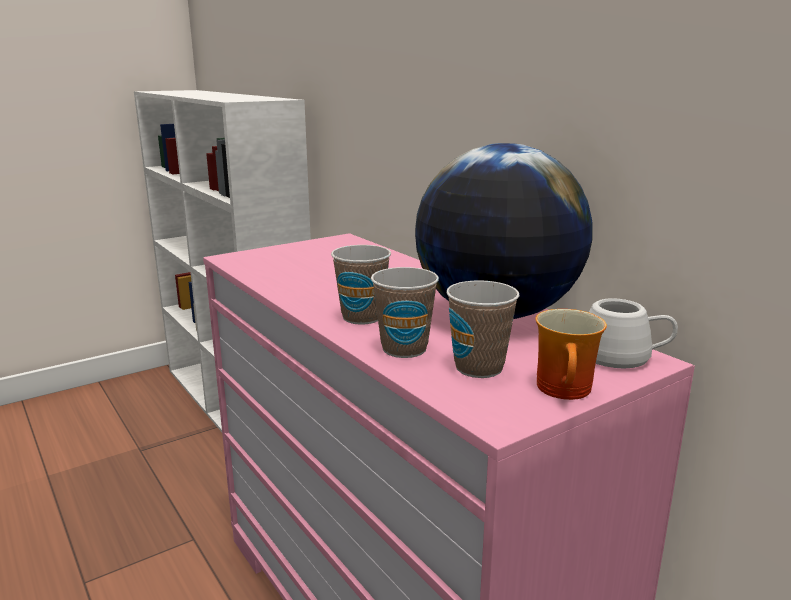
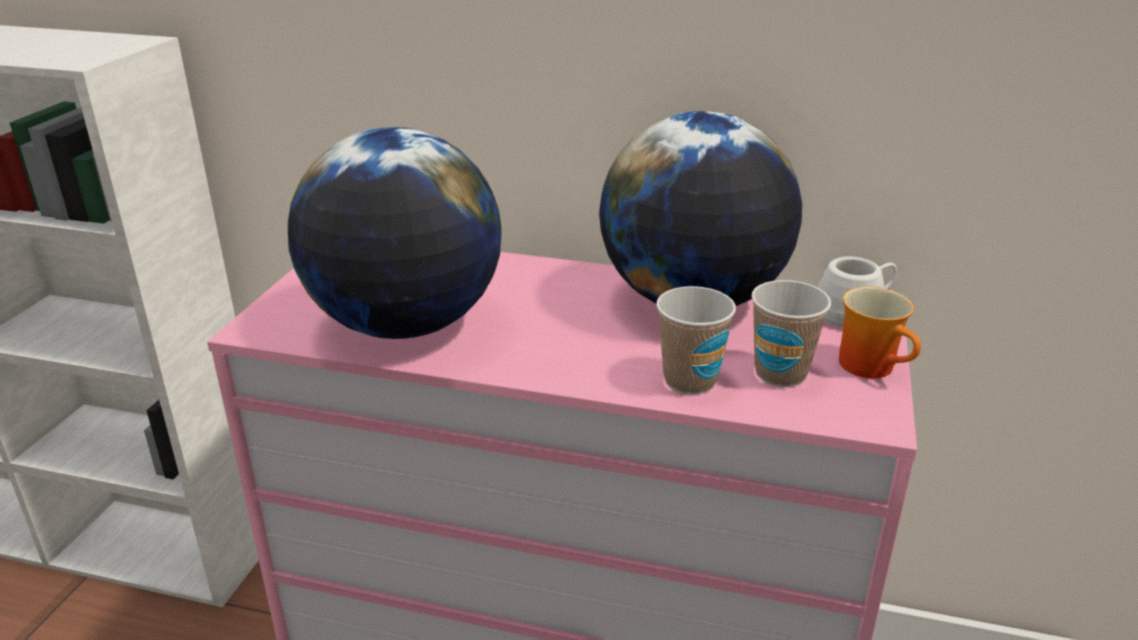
camera: 40 degrees left, 10 degrees up
cup [331,245,391,325] -> none
none -> globe [288,127,502,339]

